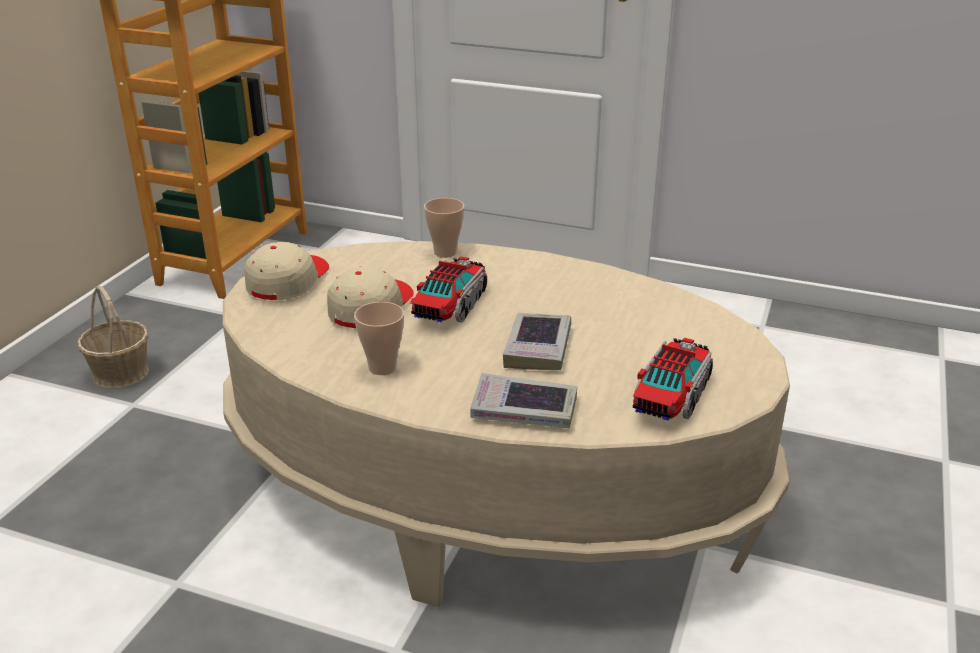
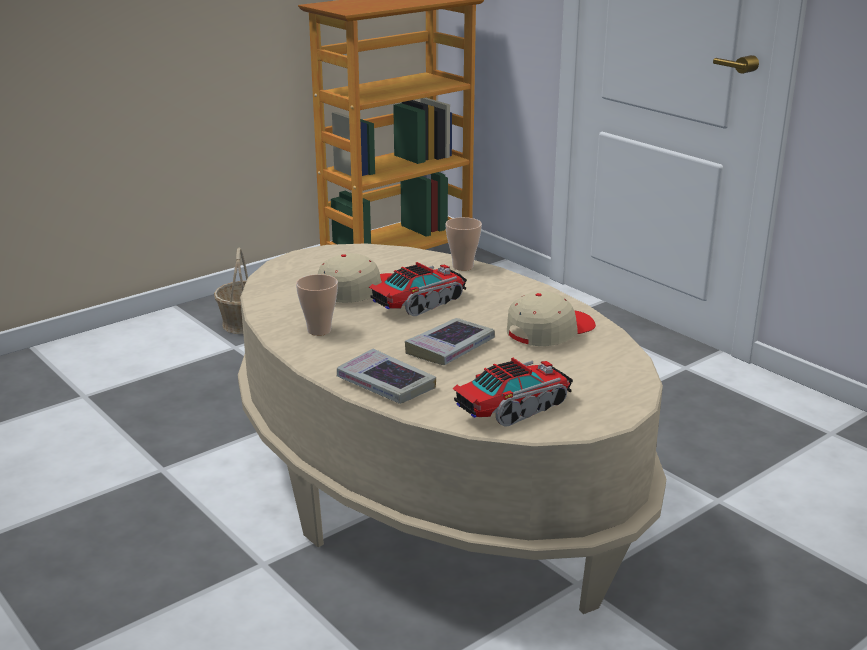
camera: 30 degrees right, 5 degrees down
beige cap [244,242,329,300] -> beige cap moved to [507,291,596,346]

